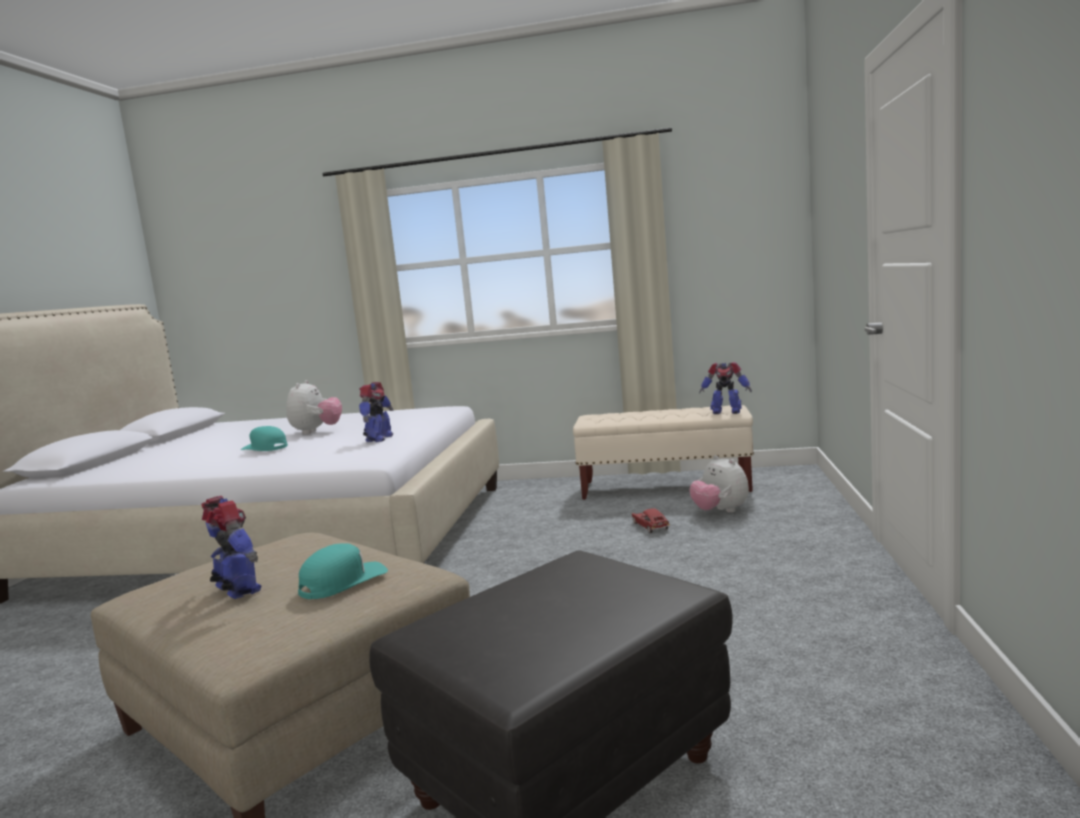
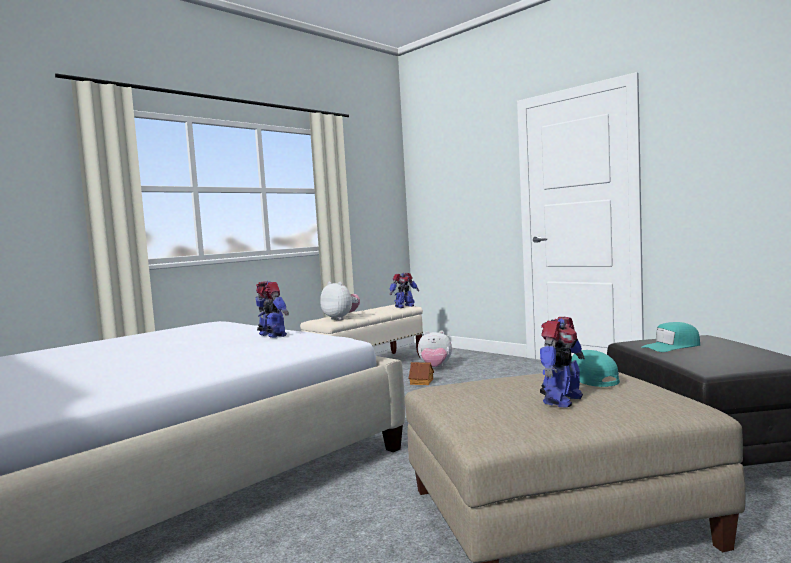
camera: 55 degrees left, 5 degrees down
toy robot [202,496,261,599] -> toy robot turned 135 degrees clockwise [540,317,585,408]
turquoise cap [241,426,288,451] -> turquoise cap moved to [641,322,700,352]
plush toy [286,380,342,435] -> plush toy moved to [320,282,360,320]
toy car [631,508,670,533] -> toy house [408,362,434,385]

